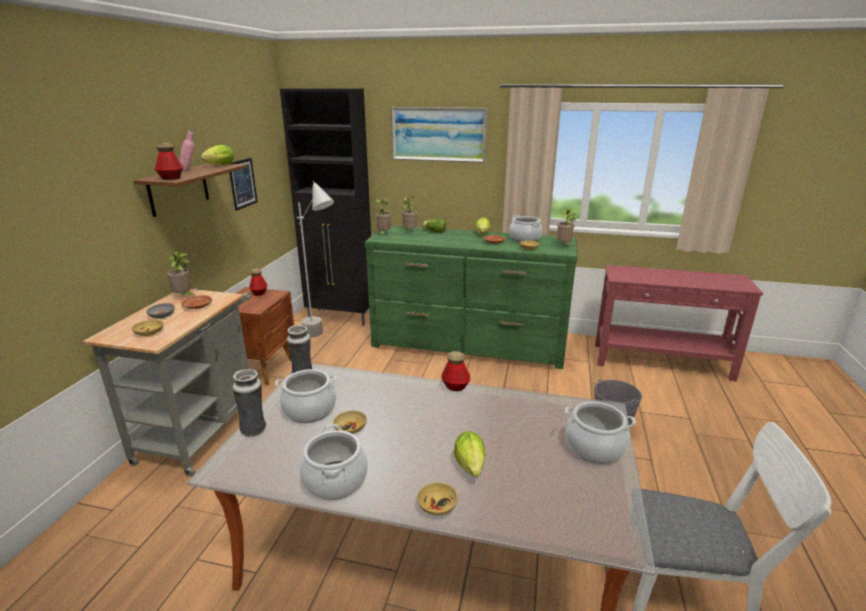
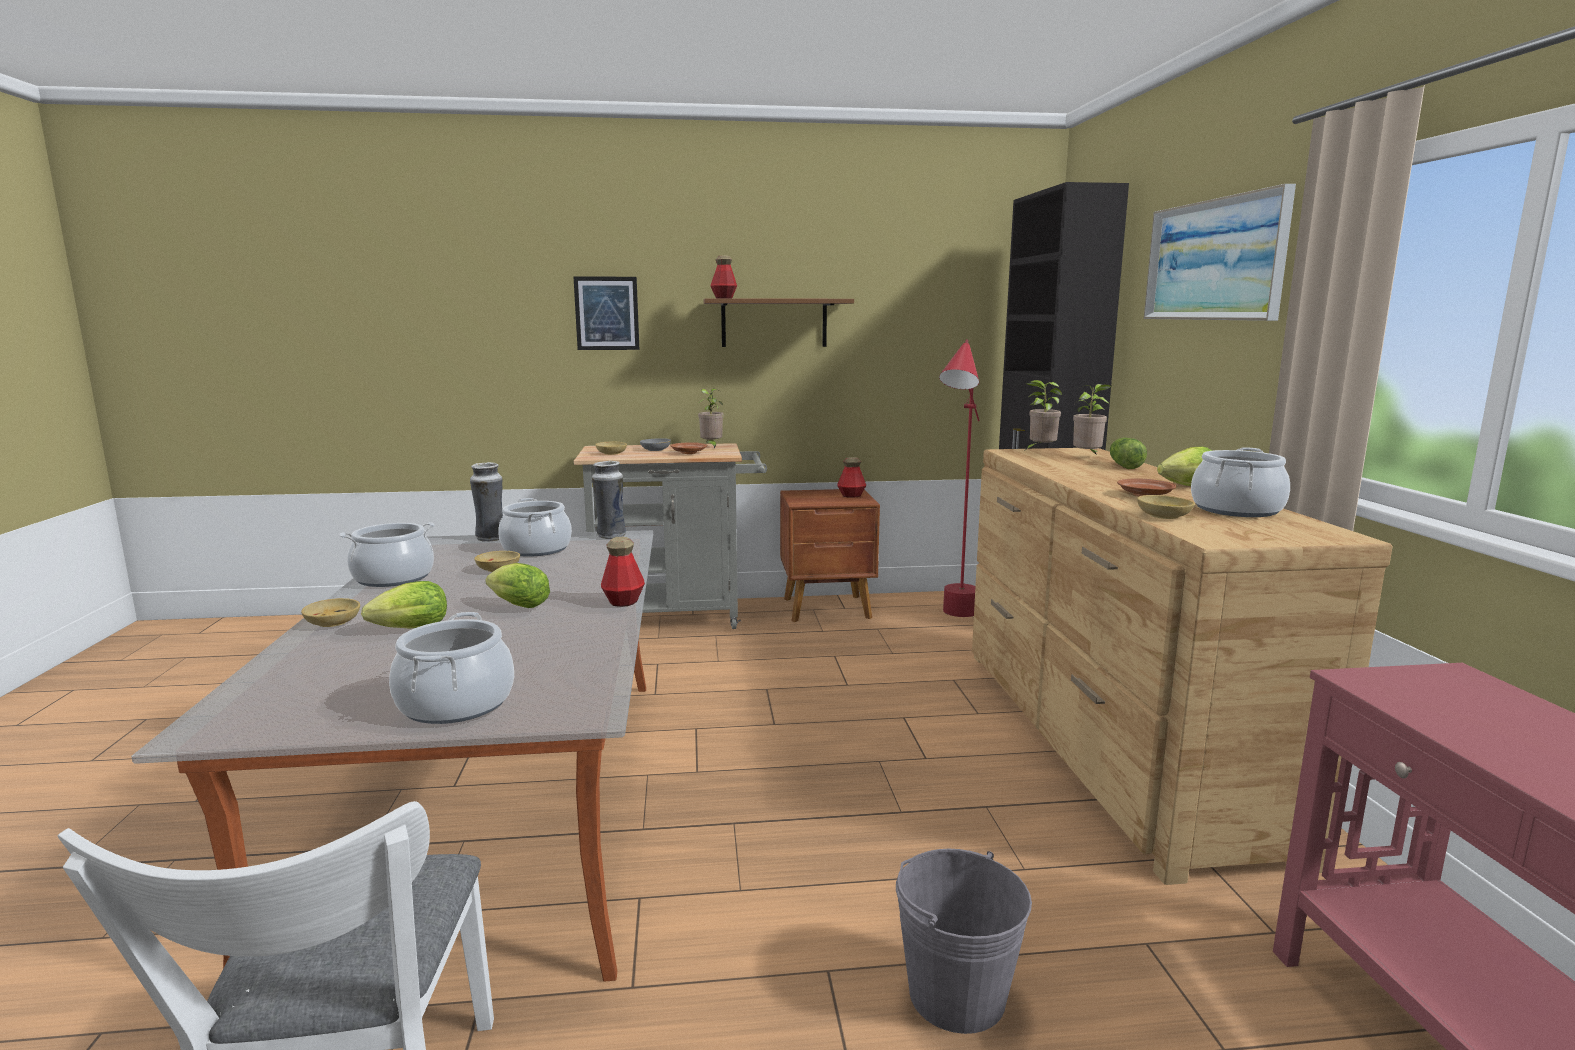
camera: 70 degrees right, 10 degrees down
pink bottle [179,130,194,171] -> none
lettuce [200,145,234,166] -> lettuce moved to [485,563,550,608]
picture [229,158,258,211] -> picture moved to [573,276,639,350]
grey floor lamp [295,181,334,337] -> red floor lamp [939,339,980,617]
green dresser [365,226,577,369] -> brown dresser [972,448,1393,885]
potted plant [557,208,578,247] -> none

